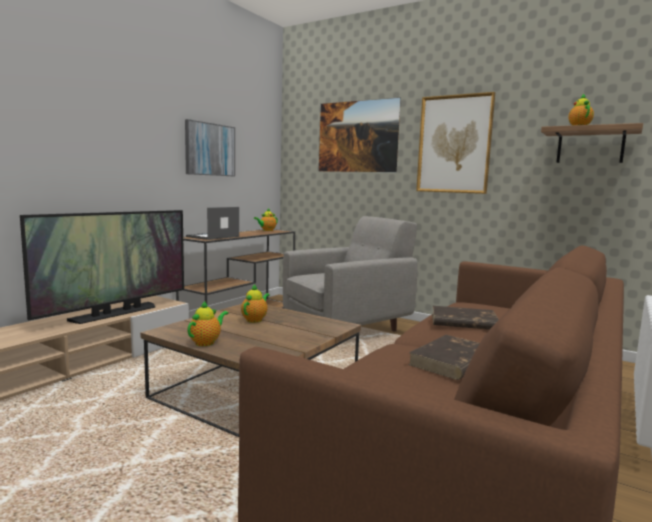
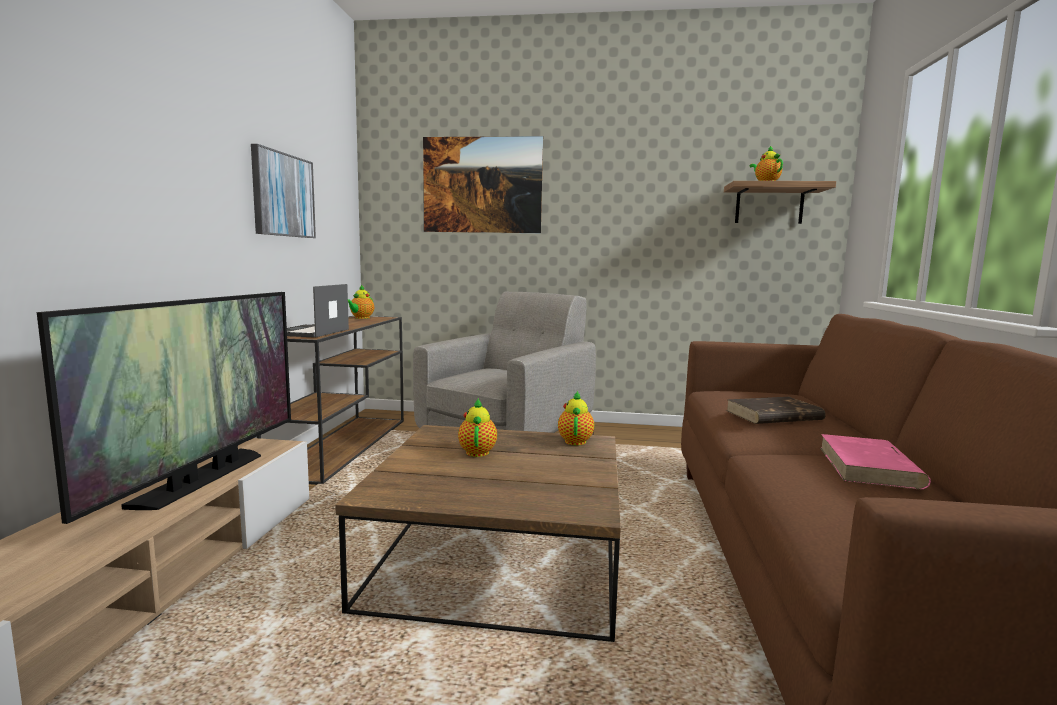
camera: 25 degrees left, 0 degrees up
teapot [187,300,228,346] -> teapot moved to [558,391,594,445]
brown book [408,335,480,380] -> pink book [820,434,931,490]
picture [416,92,495,194] -> none

